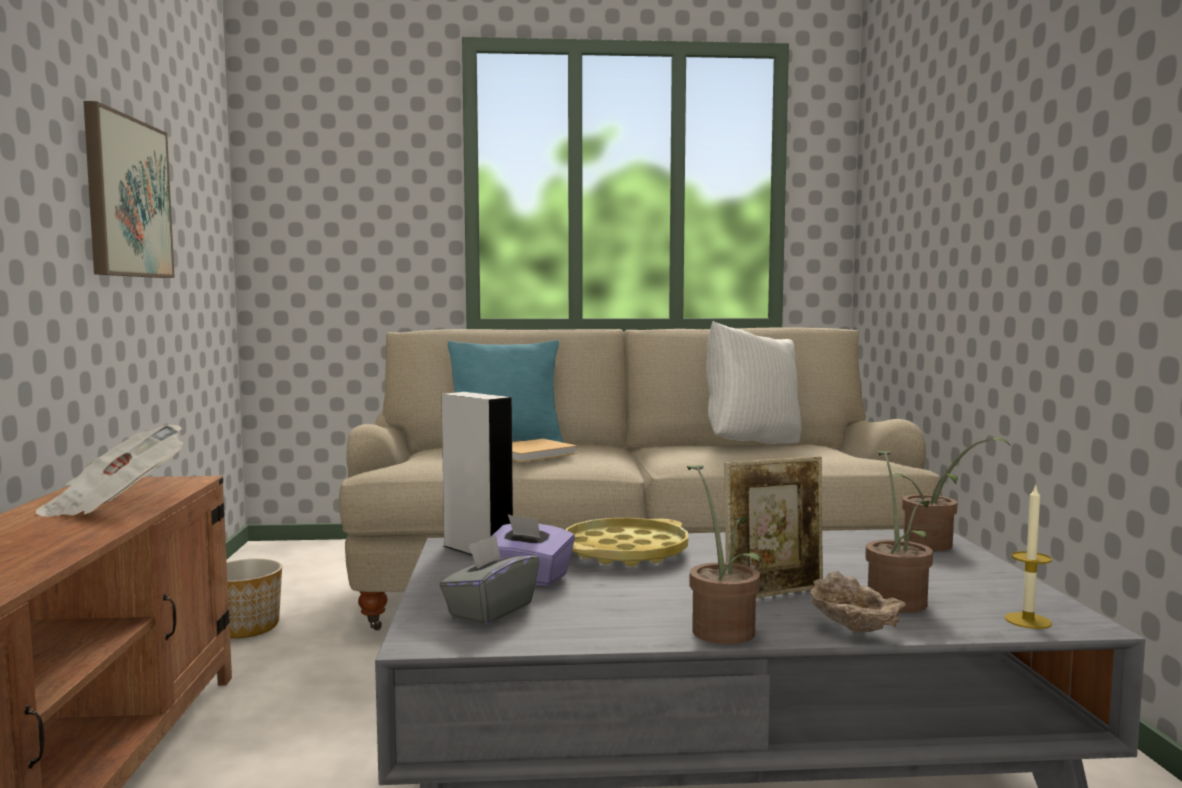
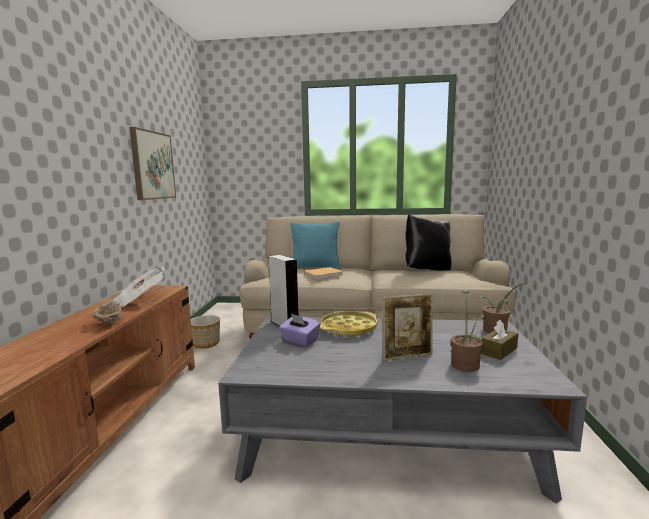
camera: 10 degrees right, 5 degrees up
grey tissue box [439,535,539,626] -> none
potted plant [686,465,761,644] -> none
white pillow [706,321,801,444] -> black pillow [405,214,451,270]
beige bowl [810,571,906,633] -> beige bowl moved to [93,301,122,324]
candle [1005,484,1052,629] -> none
none -> brown tissue box [481,320,518,360]

